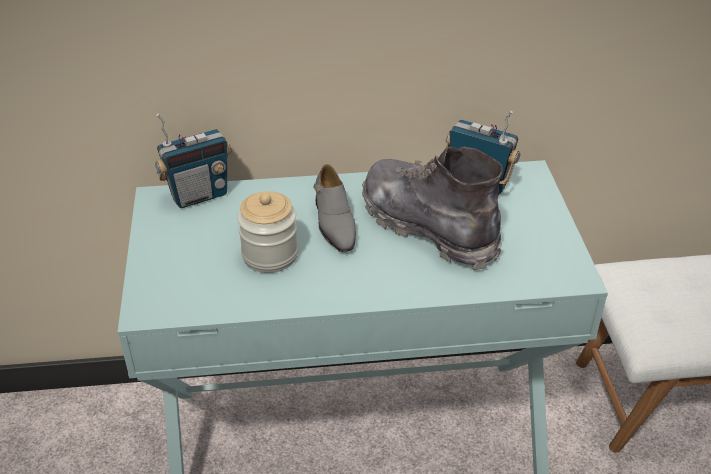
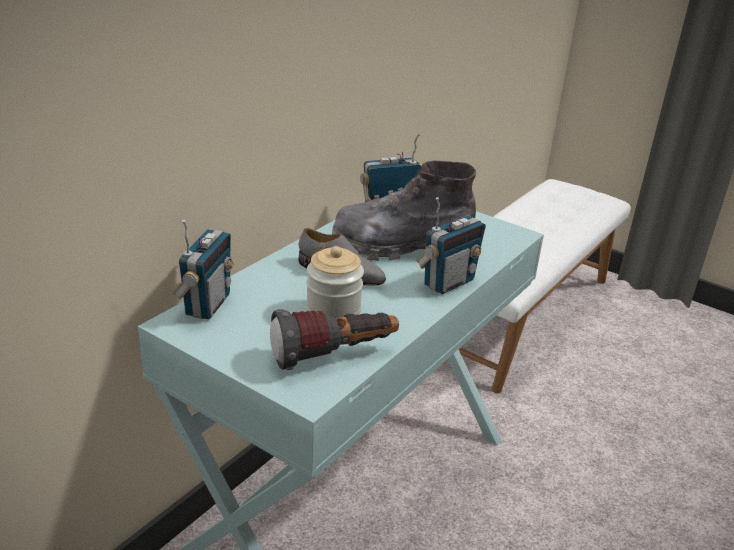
camera: 50 degrees left, 10 degrees down
none -> flashlight [270,309,399,370]
none -> radio [416,197,486,294]

